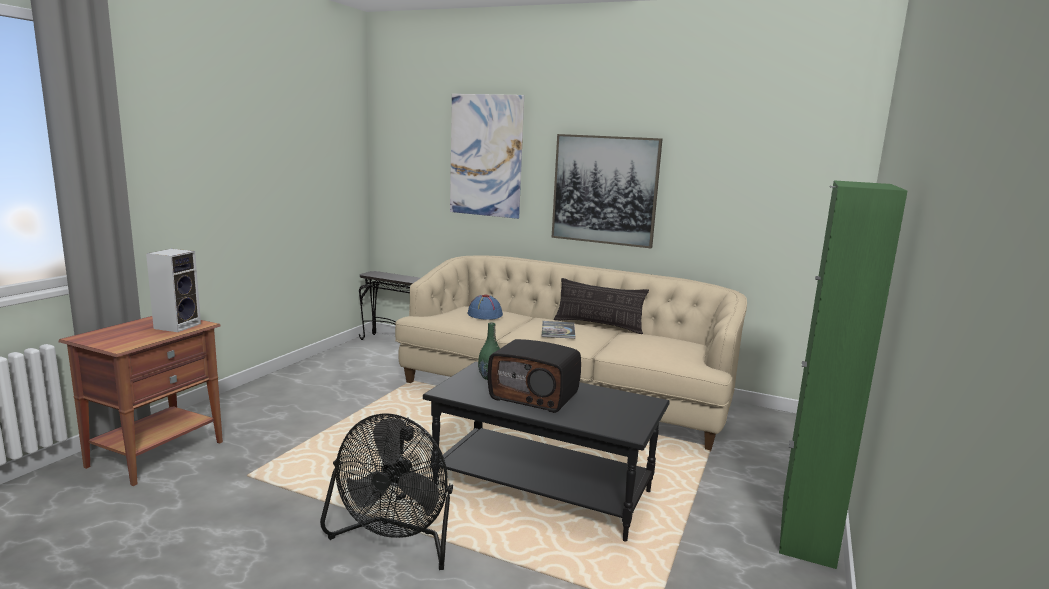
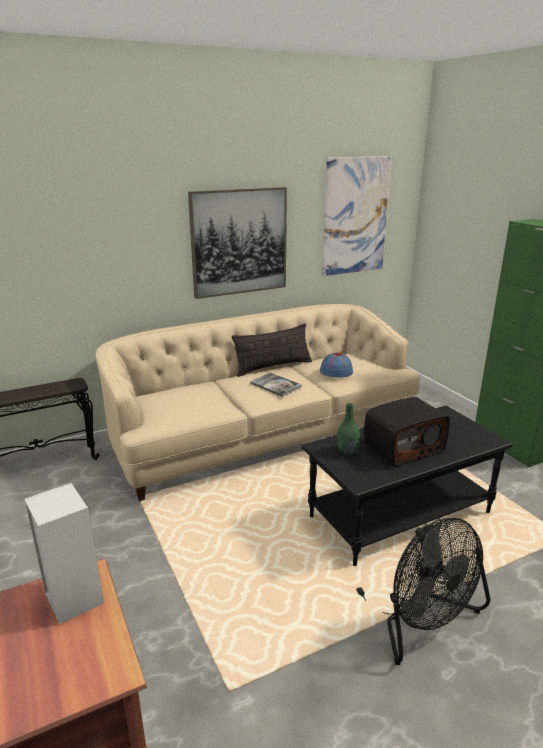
camera: 50 degrees left, 10 degrees up
picture [450,94,524,219] -> picture moved to [322,156,392,276]
blue hat [467,294,503,320] -> blue hat moved to [320,353,353,378]

